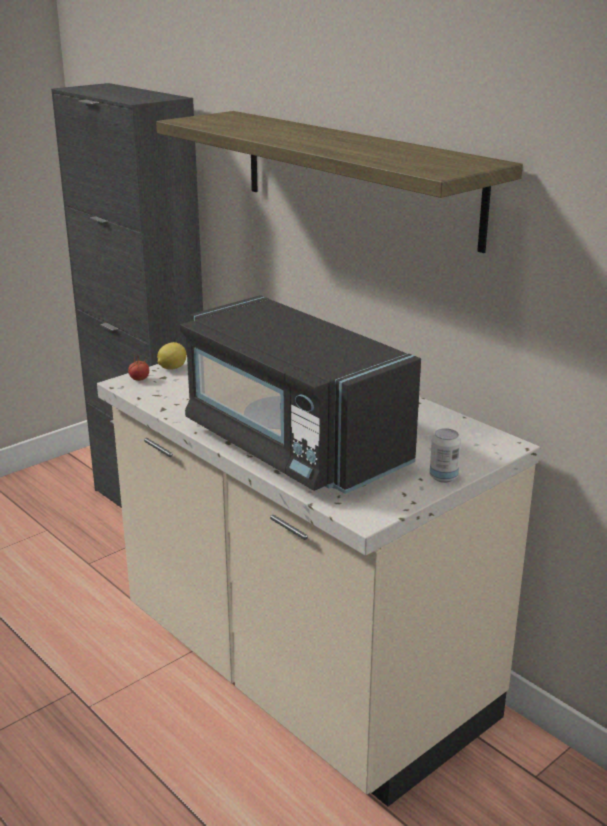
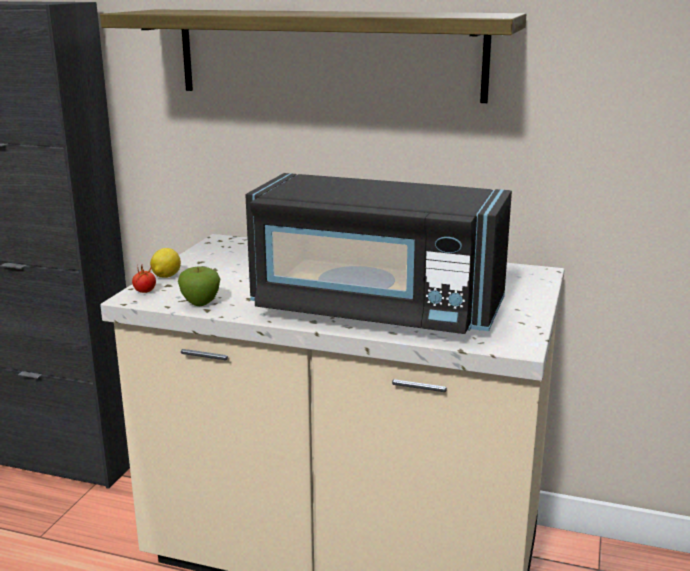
camera: 30 degrees left, 5 degrees down
can [430,428,461,483] -> none
none -> apple [178,266,220,306]

